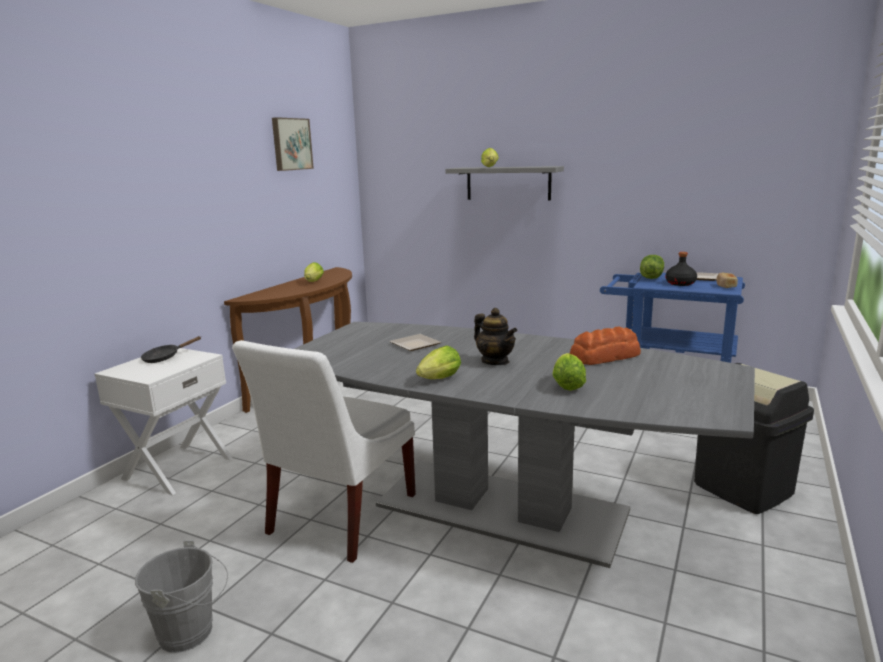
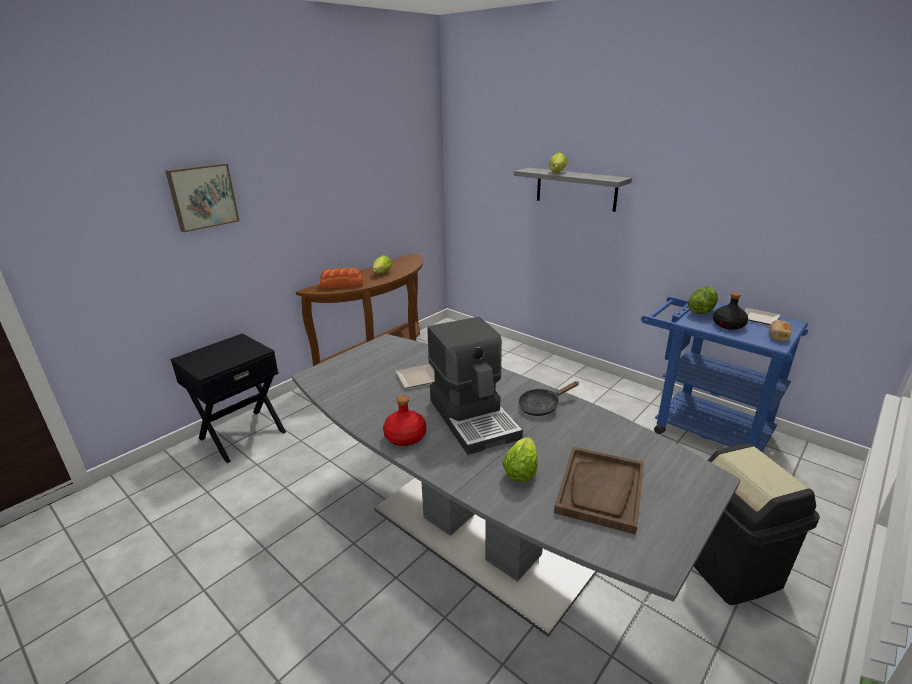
camera: 15 degrees right, 10 degrees up
white nightstand [95,348,233,495] -> black nightstand [170,333,286,463]
grey bucket [135,540,228,653] -> none
black frying pan [141,336,201,363] -> black frying pan moved to [518,381,579,416]
white chair [232,340,416,563] -> none
picture [272,117,314,171] -> picture moved to [165,163,239,232]
lettuce [416,346,461,379] -> red bottle [383,395,426,446]
teapot [474,308,517,365] -> coffee machine [427,317,523,455]
bread [570,327,641,365] -> bread moved to [320,268,363,289]
none -> brown tray [554,447,644,535]

